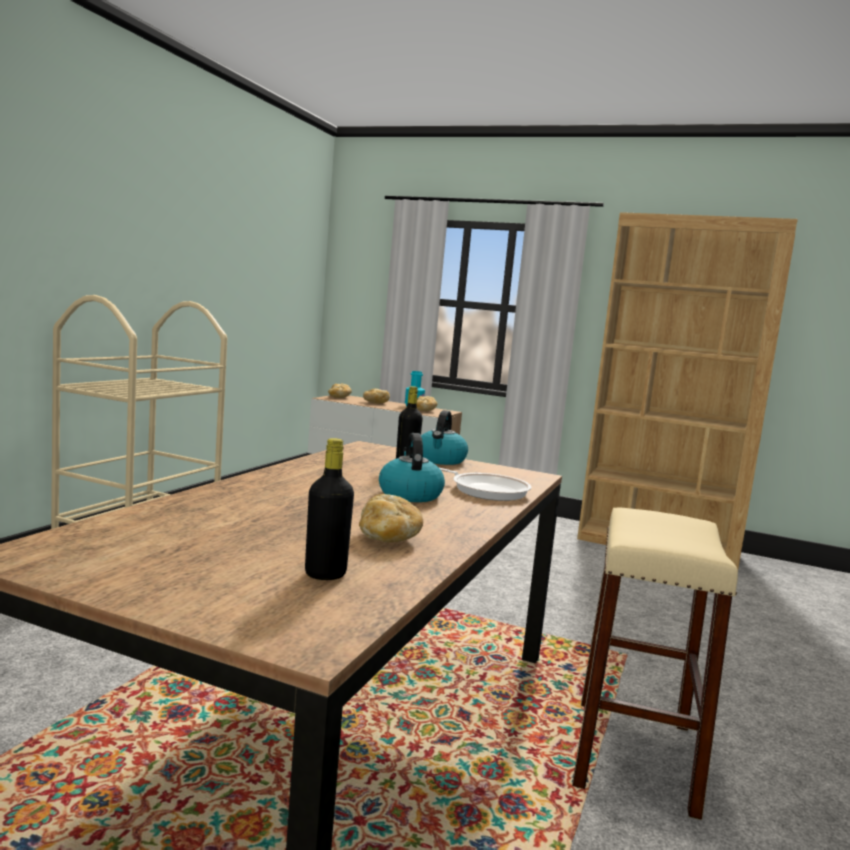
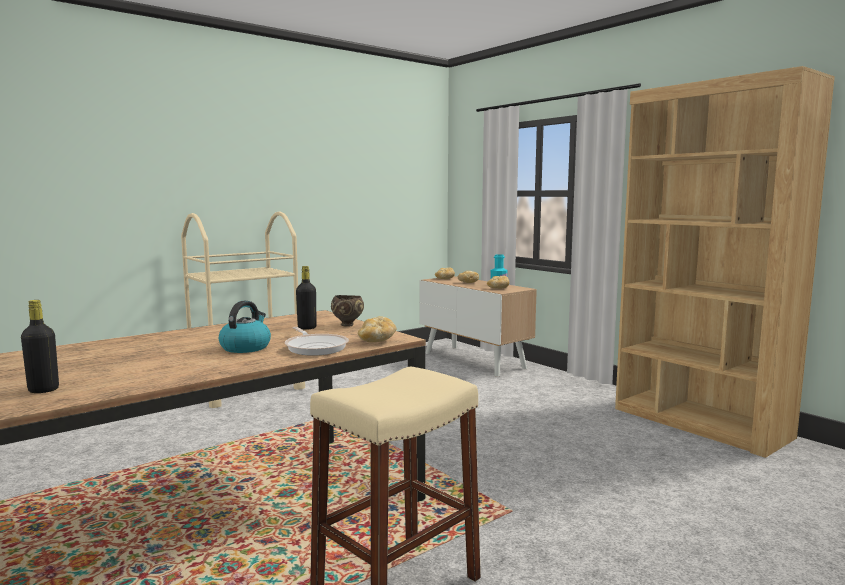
camera: 30 degrees right, 0 degrees up
bread [359,494,423,543] -> bread moved to [358,316,397,342]
kettle [421,410,468,465] -> brown bowl [331,295,364,327]

